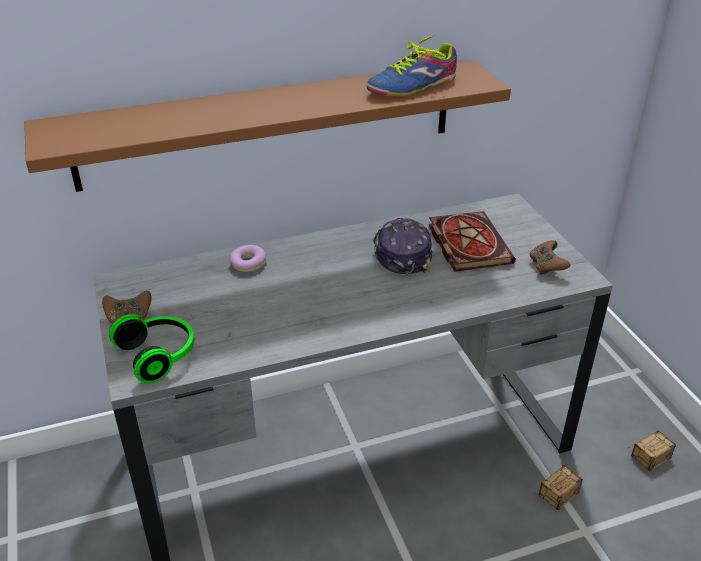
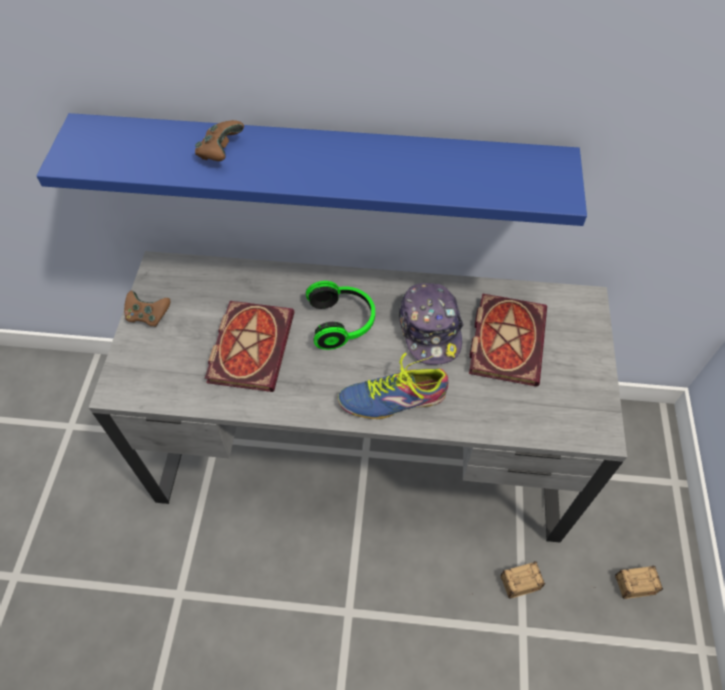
camera: 25 degrees right, 20 degrees up
brown shelf [24,60,511,192] -> blue shelf [36,113,587,226]
headphones [109,314,194,384] -> headphones moved to [306,281,375,350]
donut [230,245,266,272] -> none
shoe [367,35,457,96] -> shoe moved to [338,353,449,419]
cap [373,218,433,274] -> cap turned 150 degrees clockwise [399,283,464,365]
brown game controller [530,240,571,275] -> brown game controller moved to [195,120,244,161]
none -> book [205,301,294,392]

